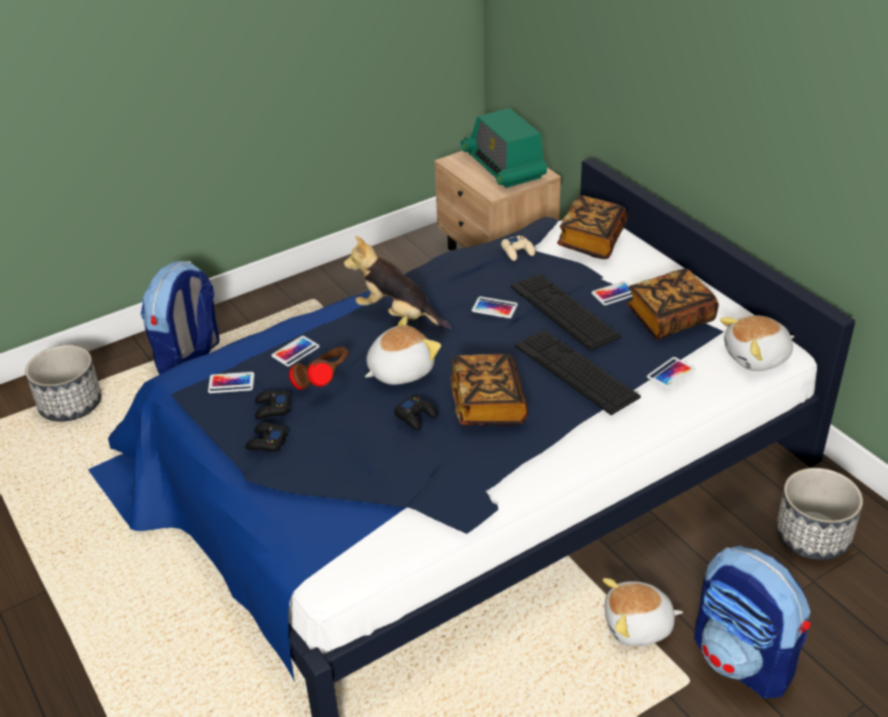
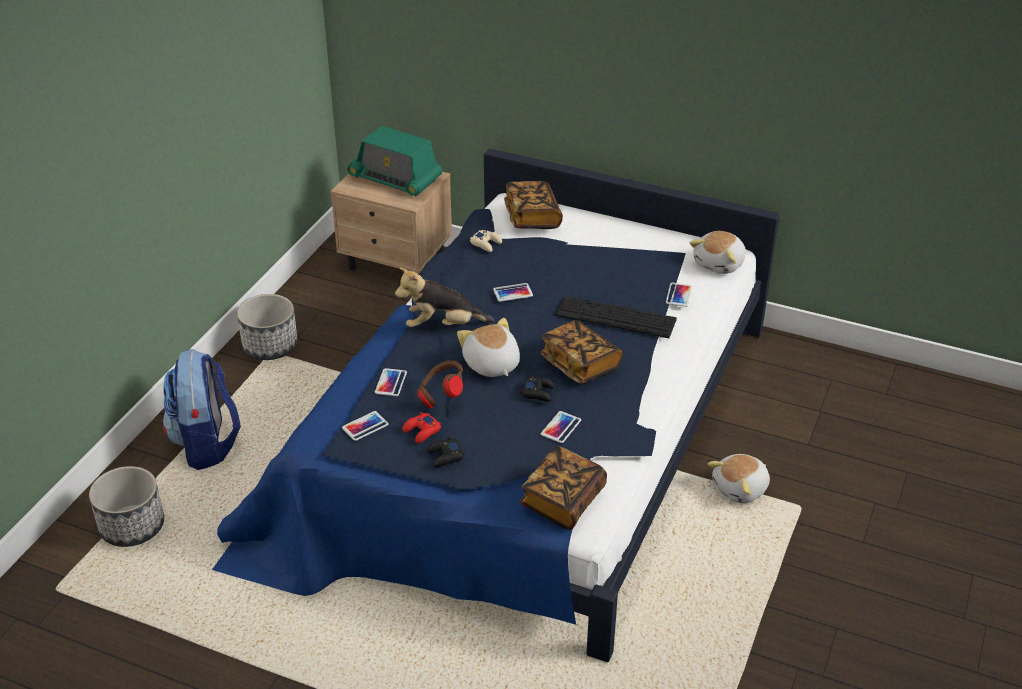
camera: 35 degrees left, 0 degrees up
black game controller [255,388,290,419] -> red game controller [402,412,441,444]
plush toy [365,316,441,385] -> plush toy turned 45 degrees counterclockwise [457,318,520,377]
keyboard [511,273,621,351] -> none
phone [591,281,633,305] -> phone moved to [541,411,581,443]
book [627,268,719,340] -> book moved to [520,446,607,530]
backpack [694,546,811,698] -> none
planter [776,468,863,560] -> planter moved to [237,294,298,360]

